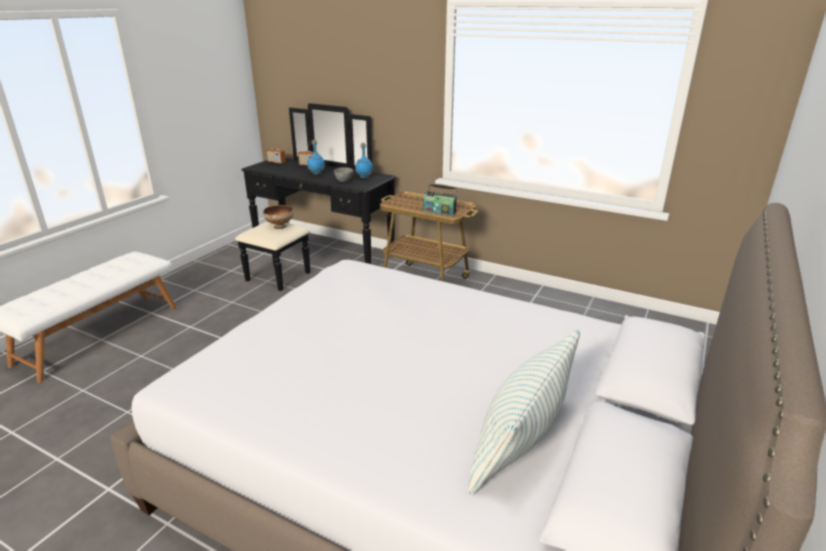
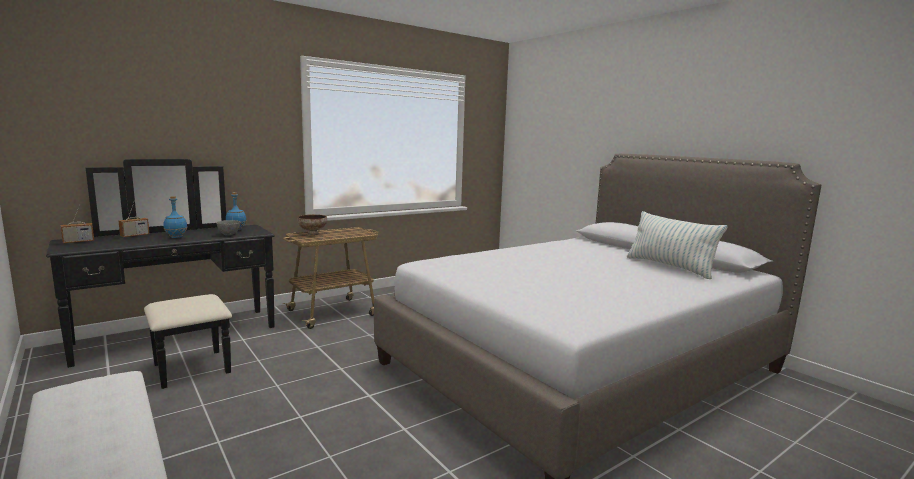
camera: 65 degrees left, 15 degrees down
bowl [263,205,294,229] -> bowl moved to [297,214,327,235]
radio [423,184,457,216] -> none

